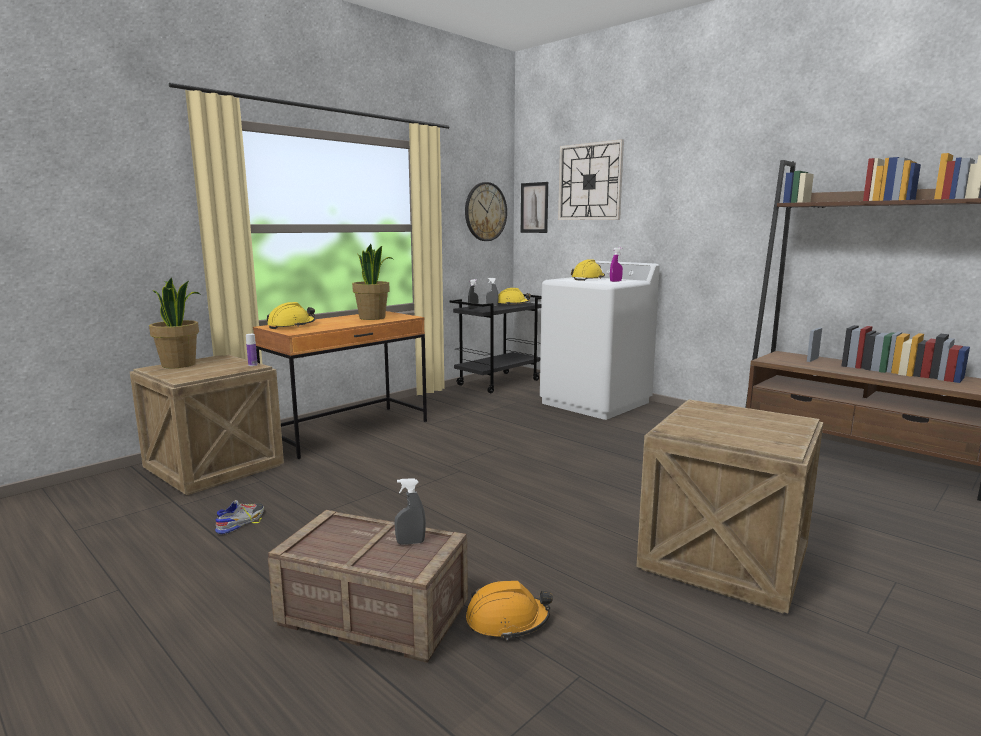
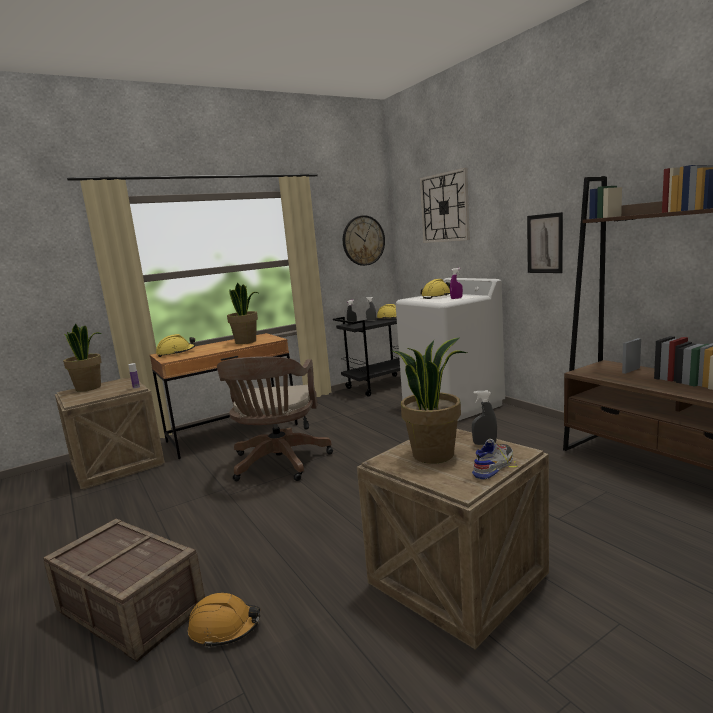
camera: 15 degrees right, 0 degrees up
shoe [215,500,264,535] -> shoe moved to [472,439,517,480]
grey spray bottle [394,478,426,545] -> grey spray bottle moved to [472,391,497,445]
picture [521,182,548,233] -> picture moved to [527,212,563,273]
none -> brown office chair [217,356,333,481]
none -> potted plant [392,338,467,464]

